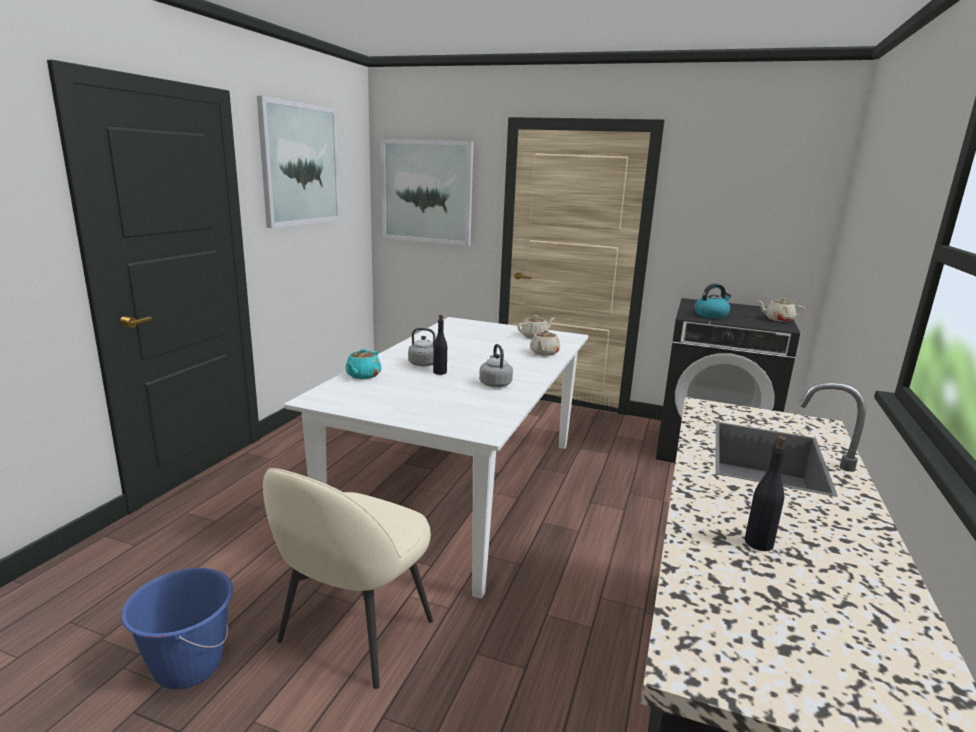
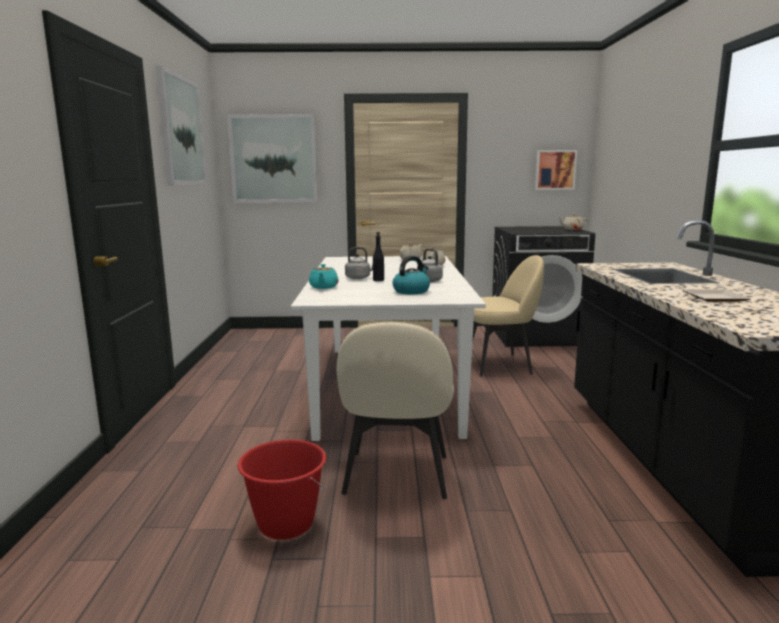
camera: 20 degrees left, 5 degrees down
blue bucket [121,568,233,689] -> red bucket [238,439,326,540]
kettle [694,283,731,318] -> kettle moved to [392,256,430,294]
black bottle [745,436,786,551] -> plate [683,289,751,302]
none -> beige chair [472,255,544,376]
none -> picture [535,150,577,190]

